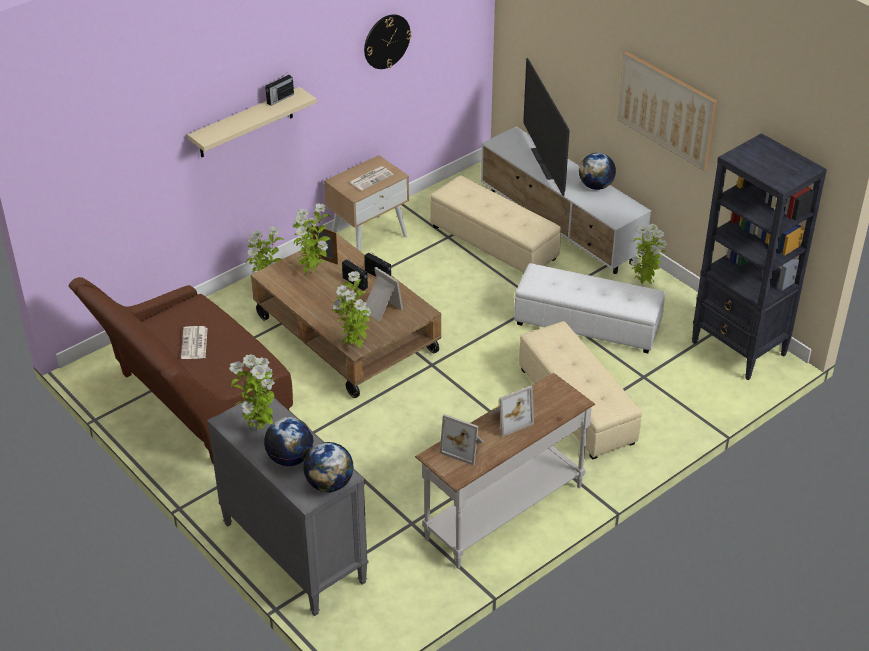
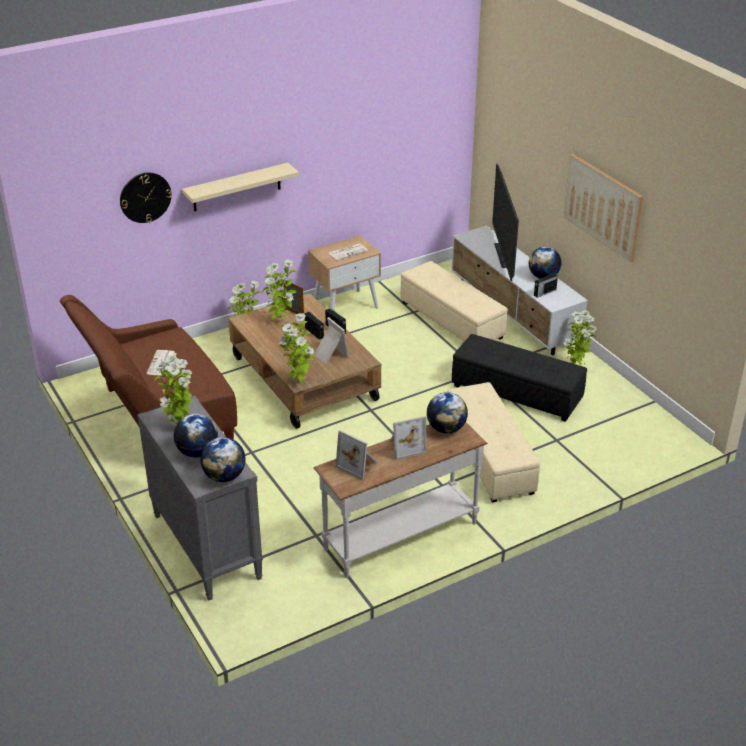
camera: 10 degrees right, 5 degrees down
radio [265,74,294,106] -> radio moved to [534,272,558,298]
wall clock [364,14,411,69] -> wall clock moved to [120,173,172,223]
white ottoman [514,263,665,353] -> black ottoman [452,334,587,422]
black bookcase [692,133,827,380] -> none
none -> globe [426,392,468,433]

